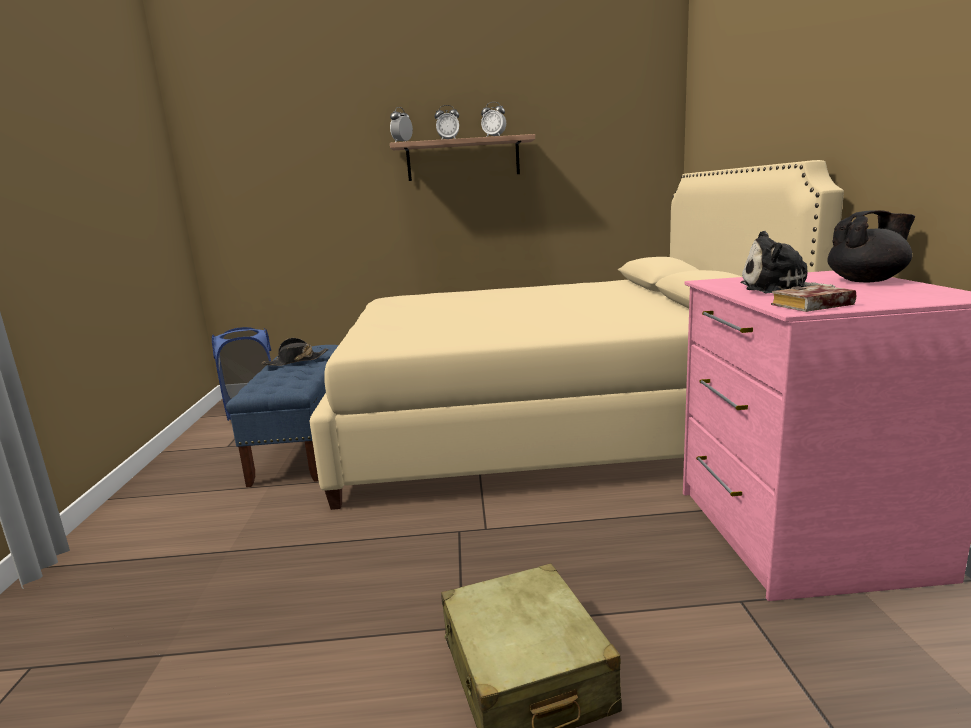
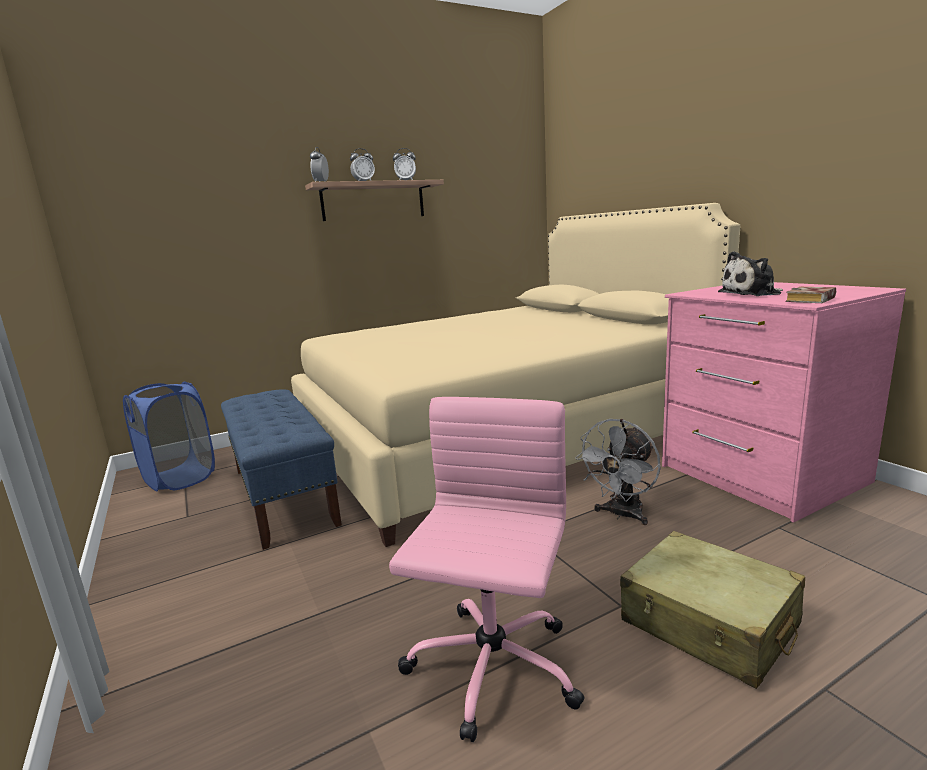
camera: 25 degrees left, 0 degrees up
black hat [262,338,328,366] -> none
black teapot [827,210,915,282] -> none
none -> pink office chair [389,397,584,742]
none -> grey fan [575,419,661,525]

